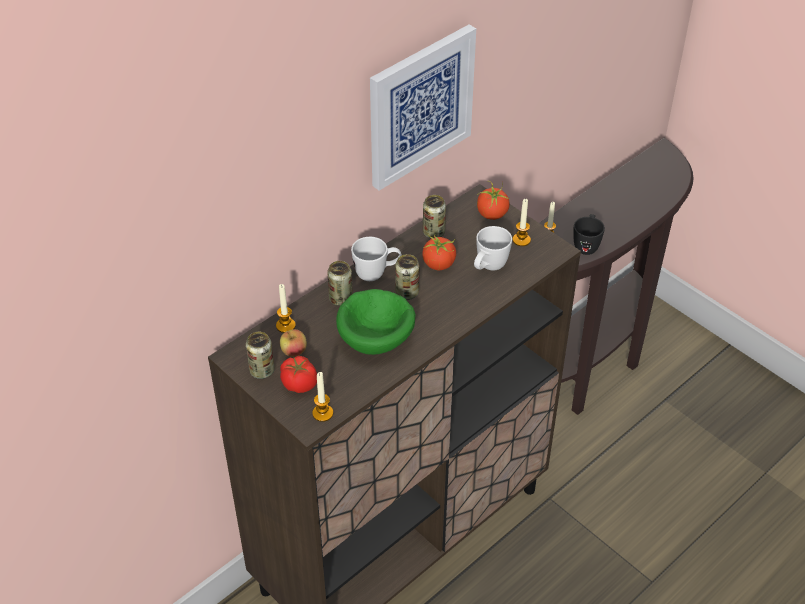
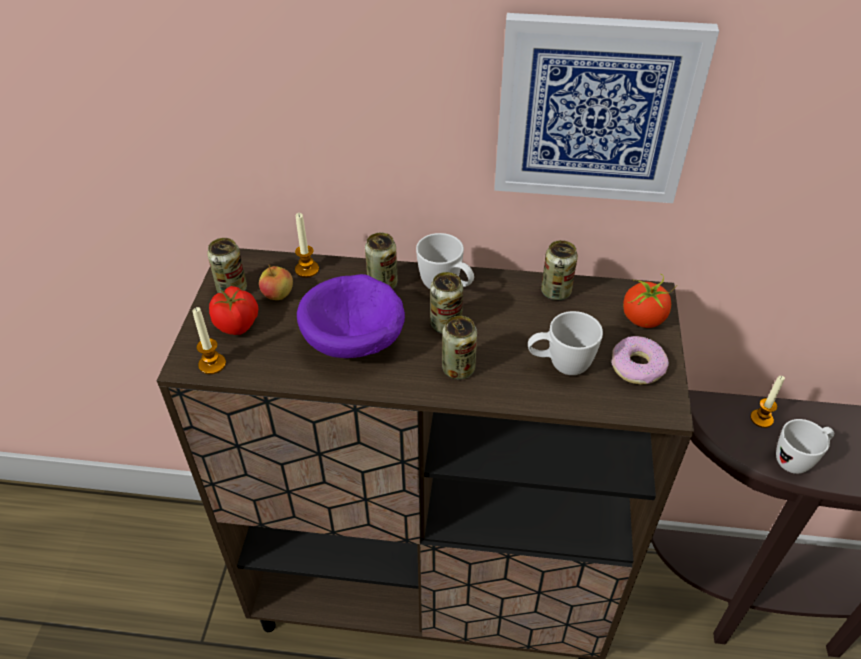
camera: 50 degrees right, 0 degrees up
green bowl [336,289,416,355] -> purple bowl [297,274,405,358]
tomato [422,234,456,271] -> none
candle [512,199,531,246] -> donut [611,336,669,384]
black mug [573,214,605,255] -> white mug [776,419,834,474]
none -> can [442,316,477,379]

